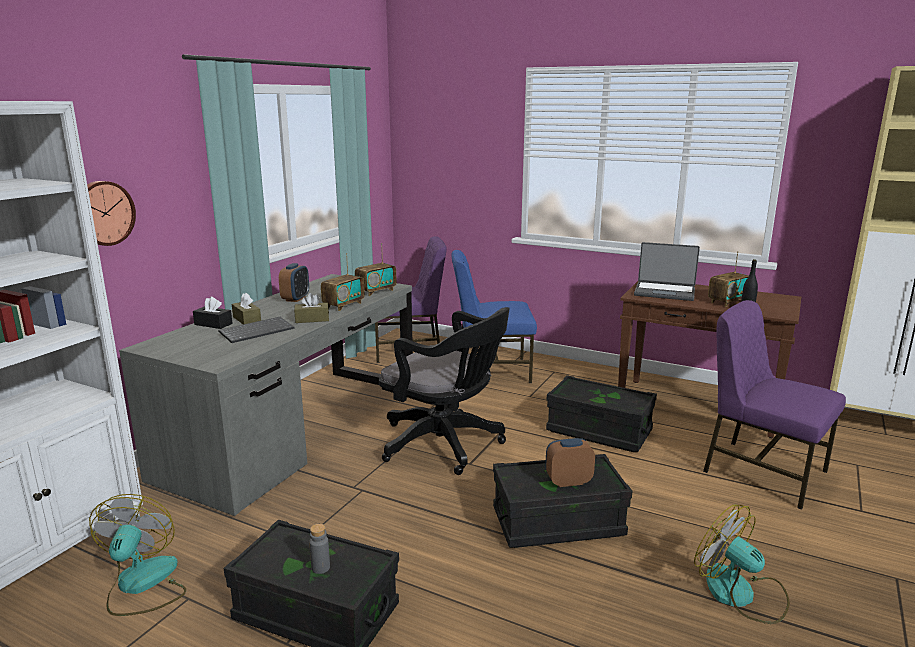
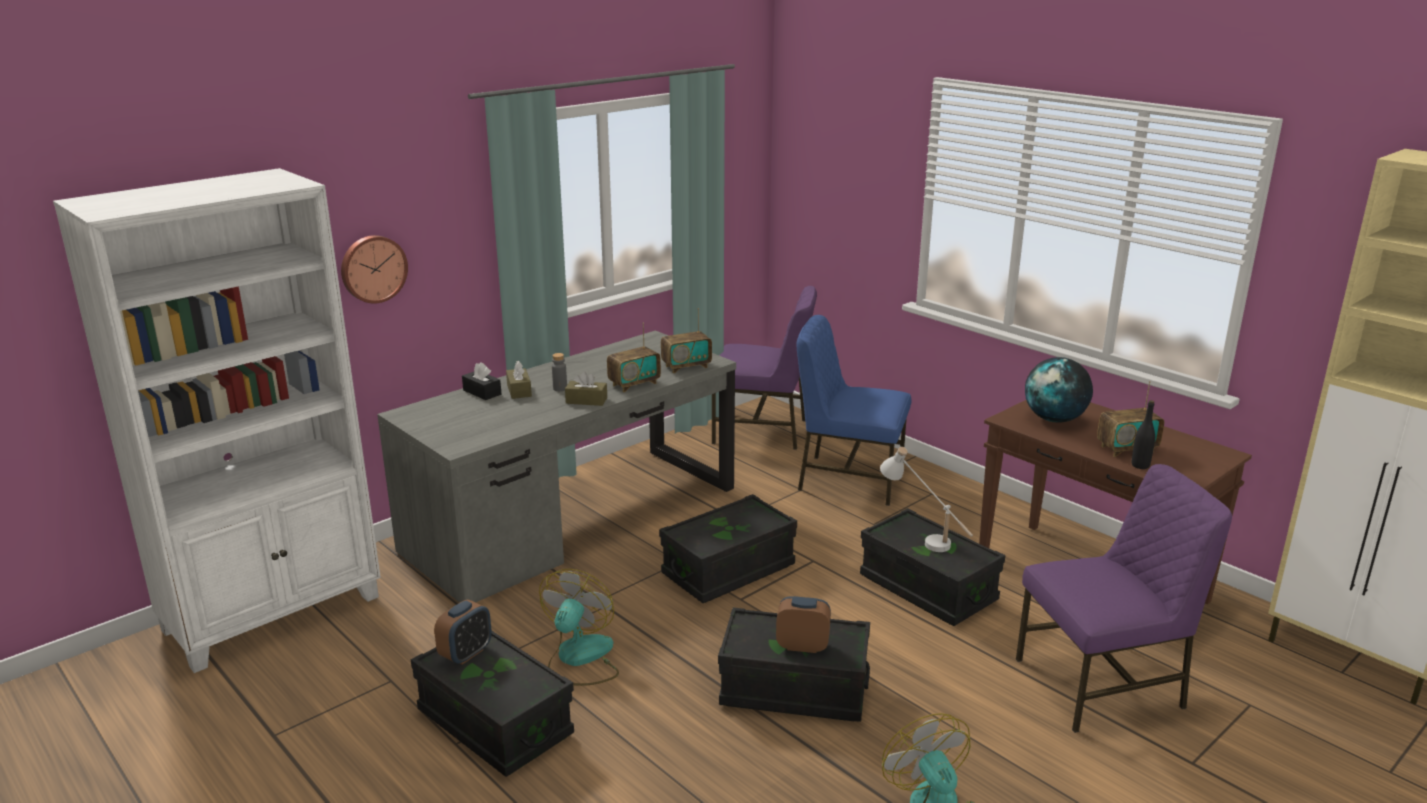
camera: 20 degrees right, 5 degrees up
fan [89,494,186,616] -> fan moved to [539,569,619,686]
keyboard [218,317,294,343] -> none
alarm clock [279,263,309,302] -> alarm clock moved to [434,600,492,665]
grey bottle [309,524,330,574] -> grey bottle moved to [552,353,567,391]
black office chair [379,307,510,475] -> black storage box [659,494,797,603]
laptop [634,242,700,301] -> globe [1025,357,1093,423]
purple chair [703,300,846,510] -> purple chair turned 105 degrees clockwise [1016,464,1232,733]
none -> white table lamp [880,447,973,552]

